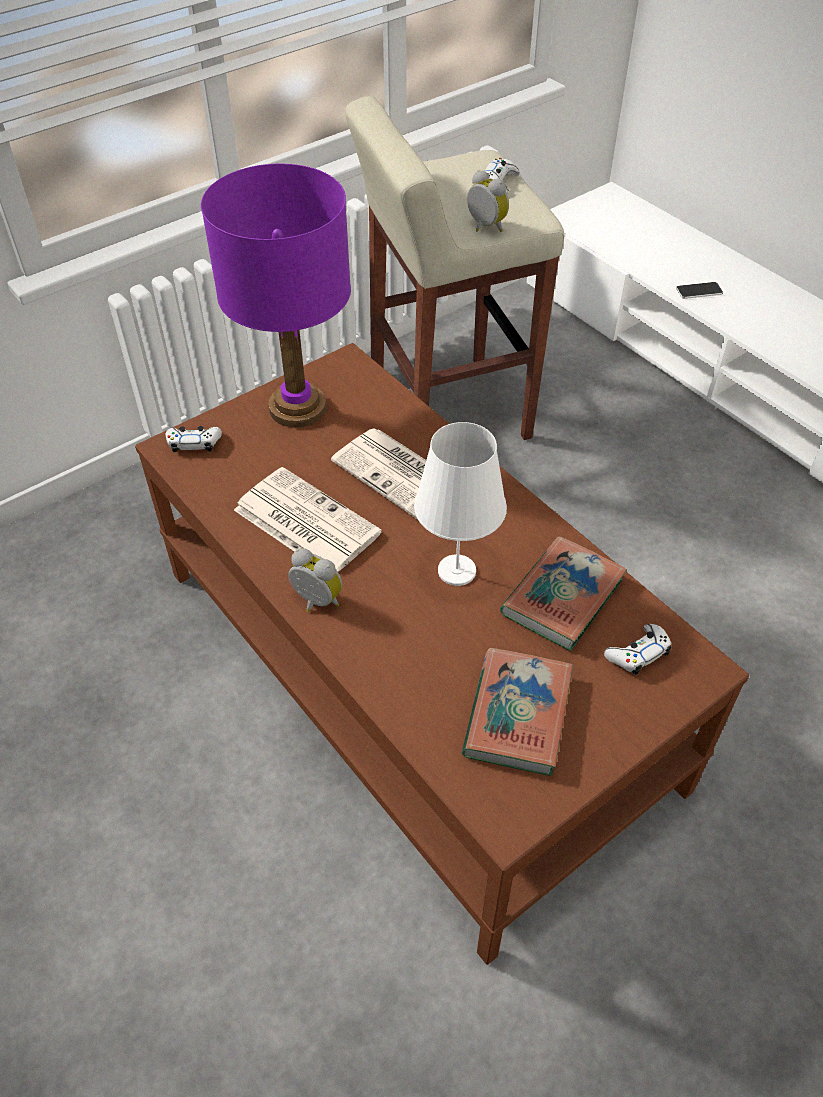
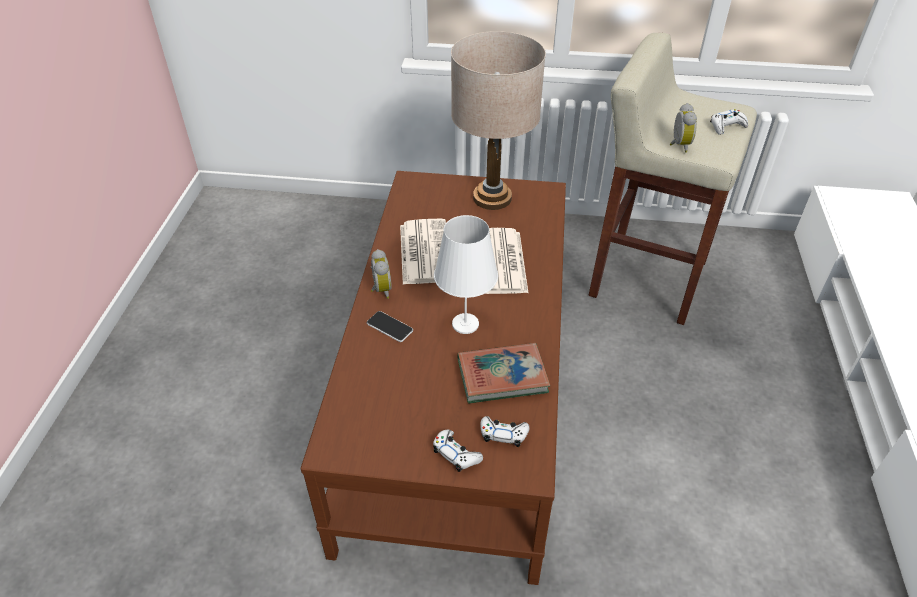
camera: 45 degrees right, 5 degrees down
white game controller [166,426,222,452] -> white game controller moved to [433,430,483,472]
purple table lamp [201,164,351,428] -> beige table lamp [451,31,546,210]
book [462,648,573,776] -> none
phone [676,282,723,299] -> phone moved to [367,311,413,342]

